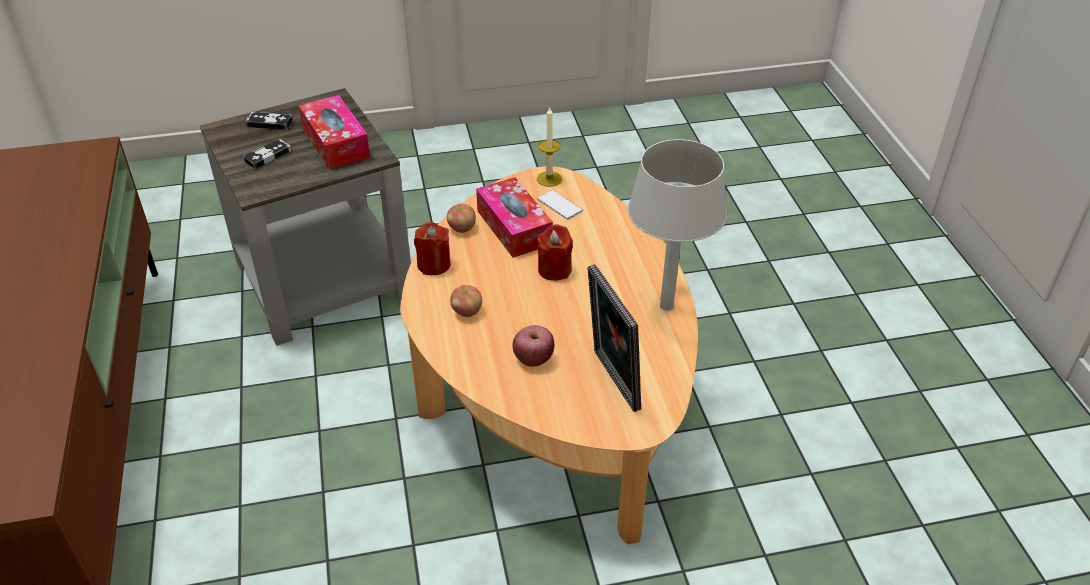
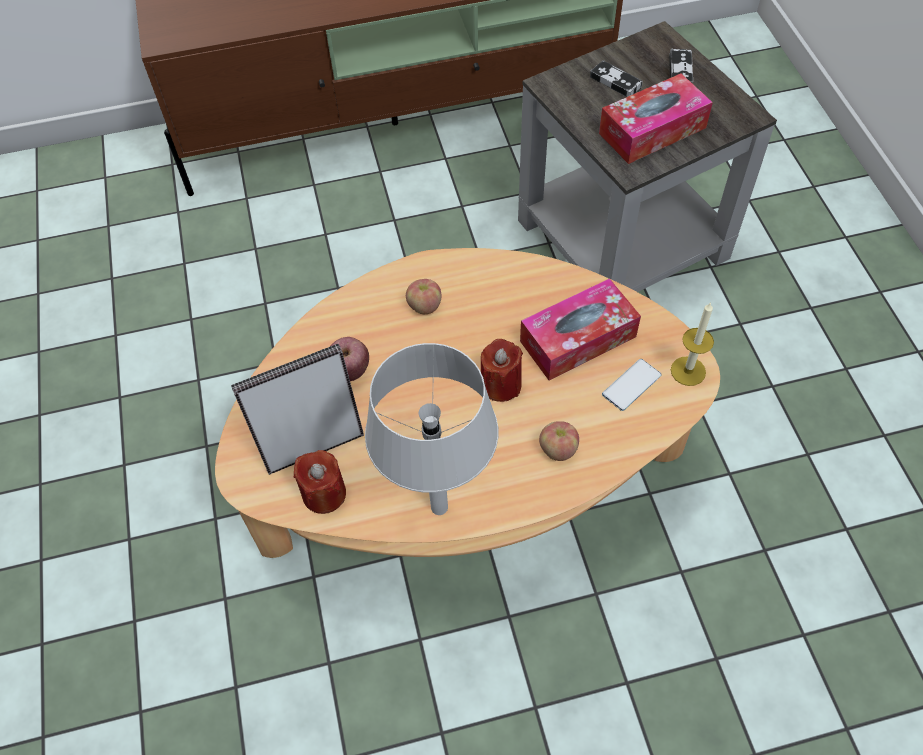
camera: 90 degrees right, 15 degrees up
red candle [414,222,451,275] -> red candle moved to [294,450,346,514]
apple [447,204,476,233] -> apple moved to [539,421,579,461]

